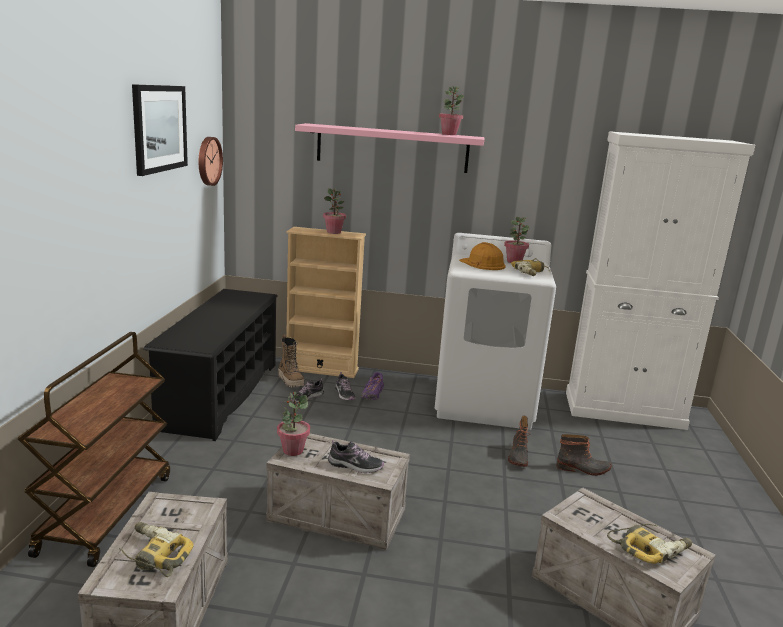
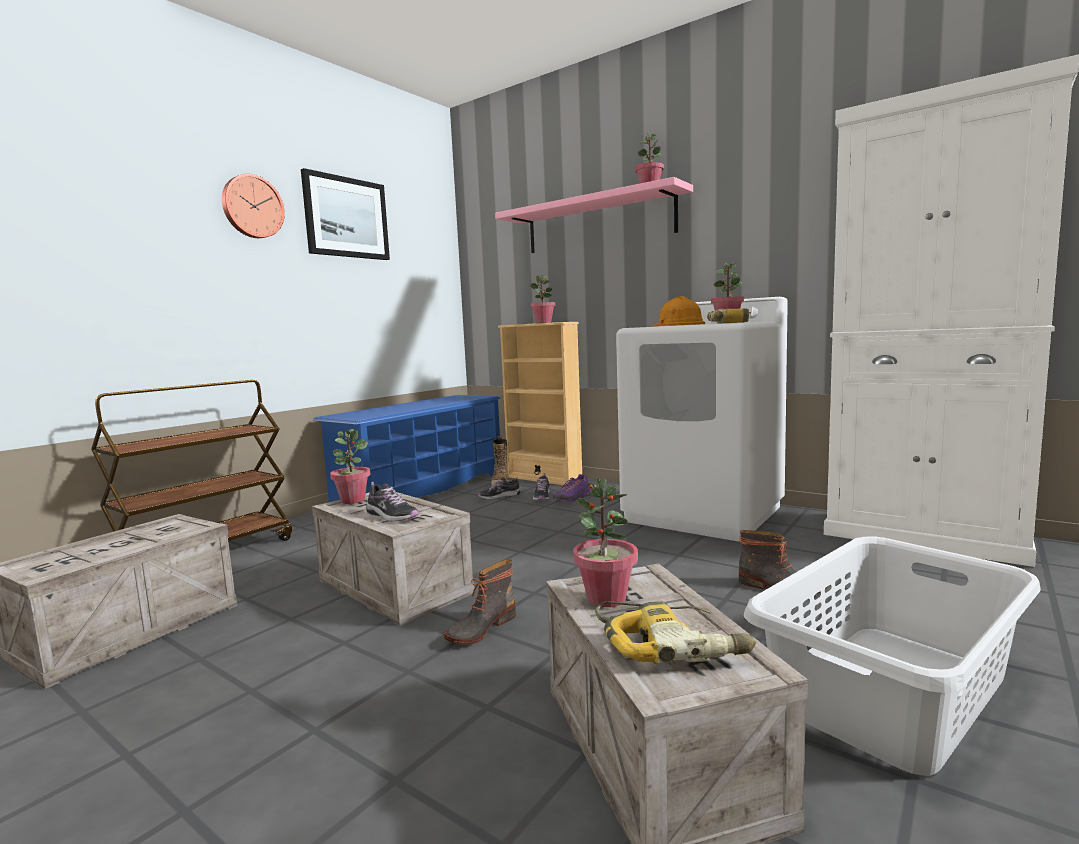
camera: 30 degrees right, 10 degrees down
power drill [119,522,194,577] -> none
black shoe rack [143,289,278,441] -> blue shoe rack [313,395,501,502]
wall clock [199,137,223,186] -> wall clock moved to [222,174,285,238]
boot [508,416,530,467] -> boot moved to [444,559,516,645]
none -> potted plant [573,477,638,607]
none -> grey laundry basket [744,537,1041,776]

